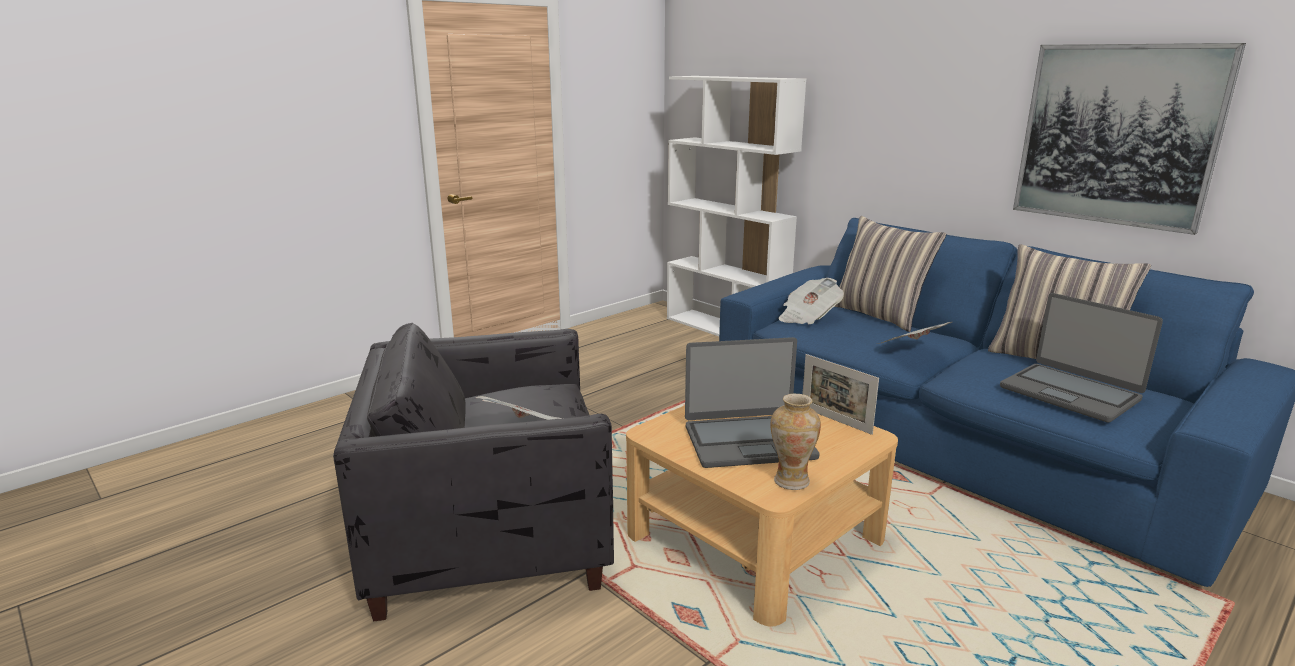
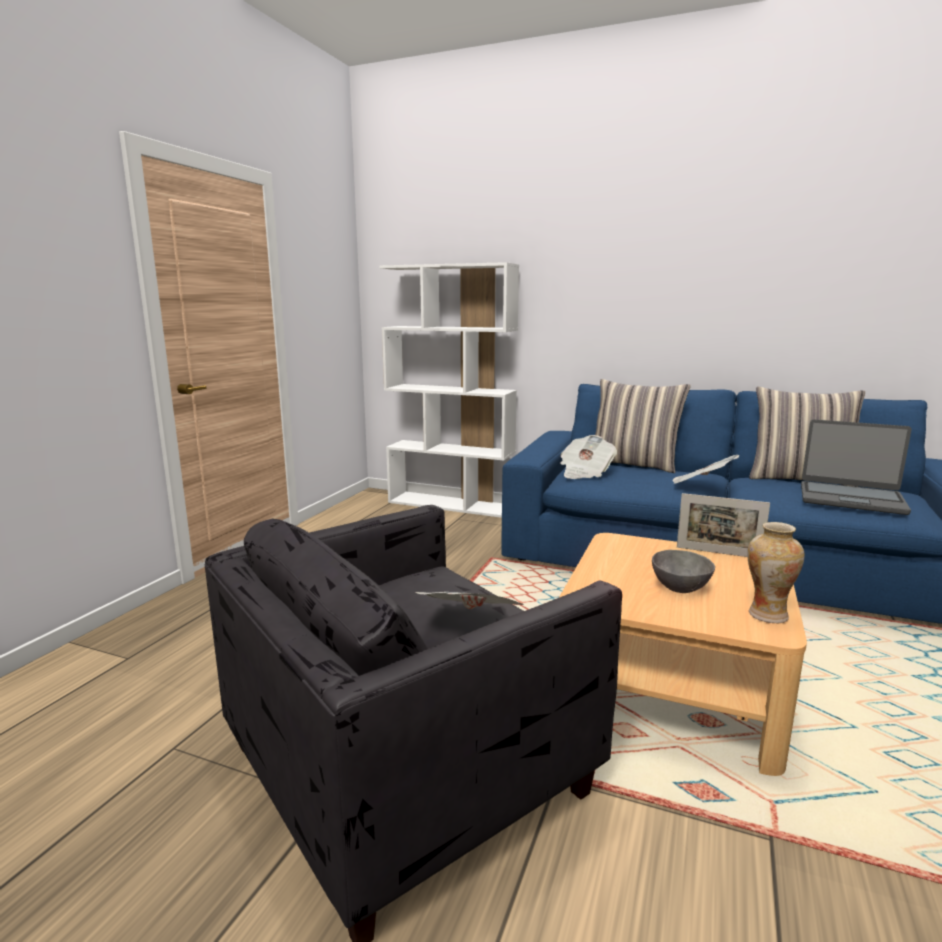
camera: 25 degrees left, 5 degrees down
laptop [685,337,819,468] -> grey bowl [652,550,715,593]
picture [1013,43,1246,235] -> none

